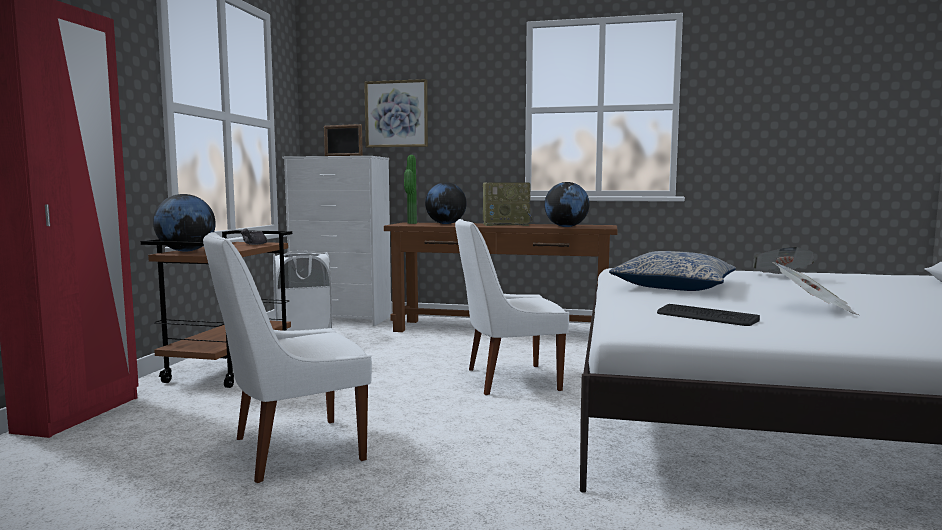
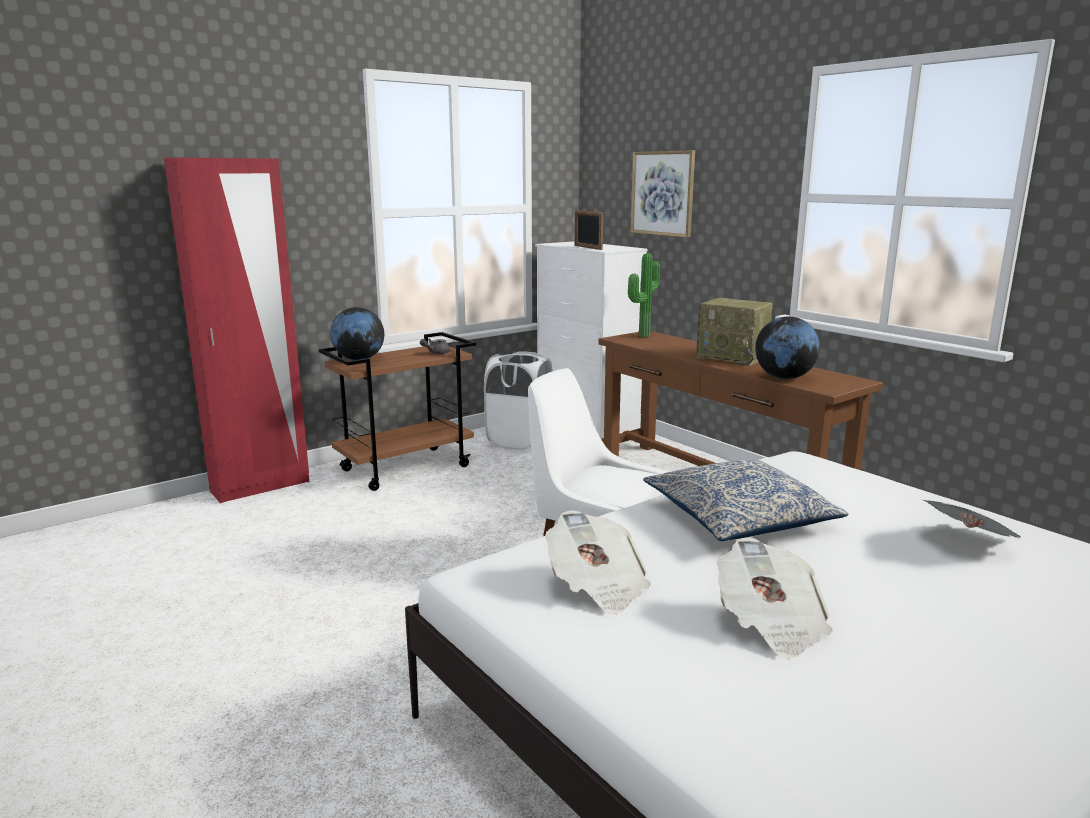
camera: 40 degrees right, 10 degrees up
white chair [203,232,372,483] -> none
globe [425,182,467,224] -> none
keyboard [657,304,760,326] -> newspaper [545,510,651,615]

